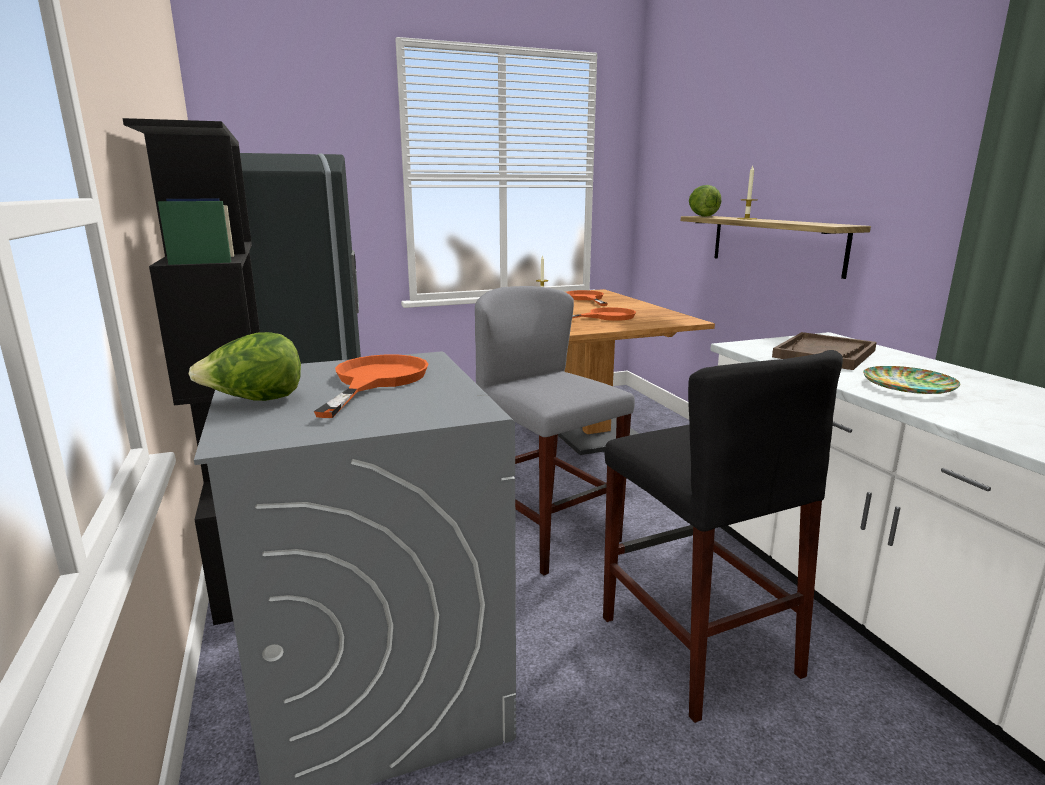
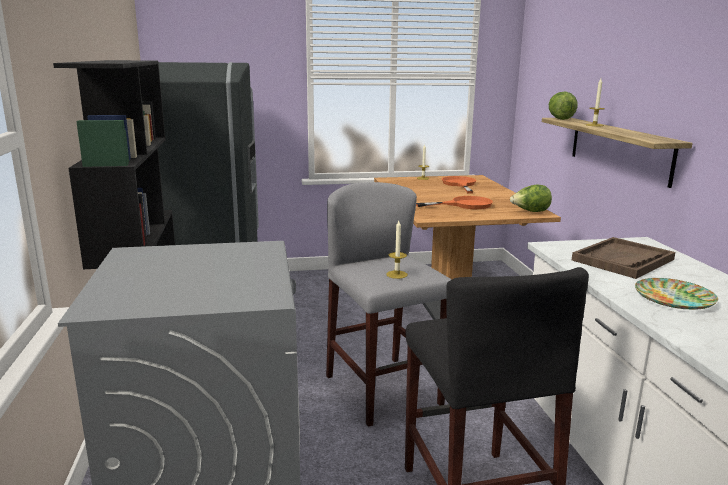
camera: 10 degrees right, 0 degrees up
lettuce [189,332,301,401] -> lettuce moved to [510,185,552,212]
orange frying pan [314,355,428,418] -> none
none -> candle [386,221,408,279]

